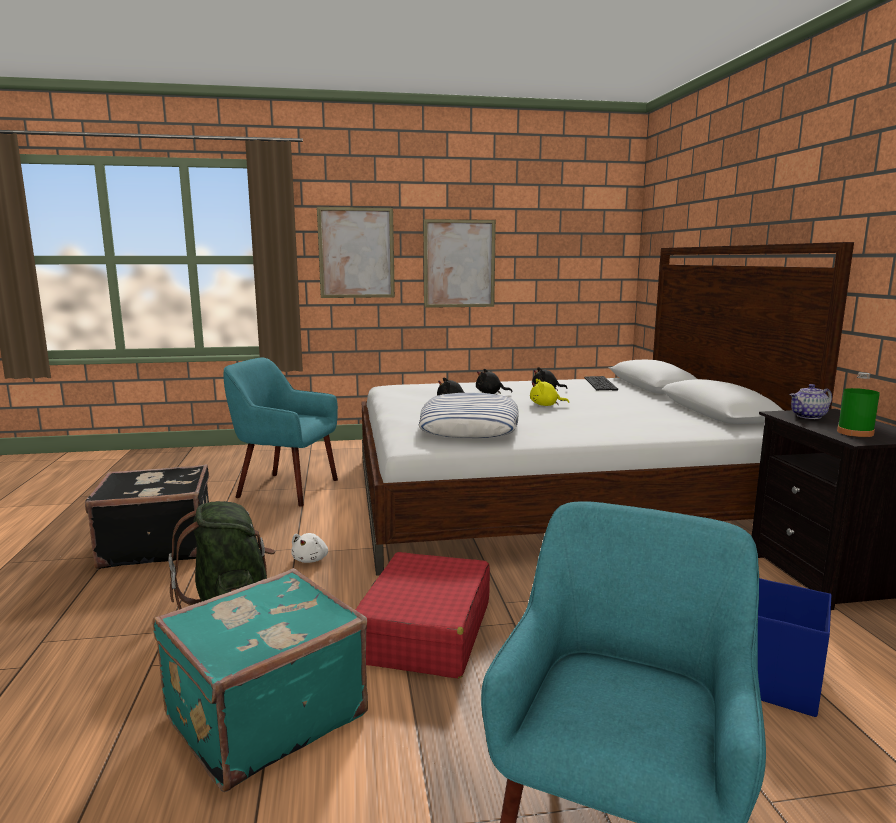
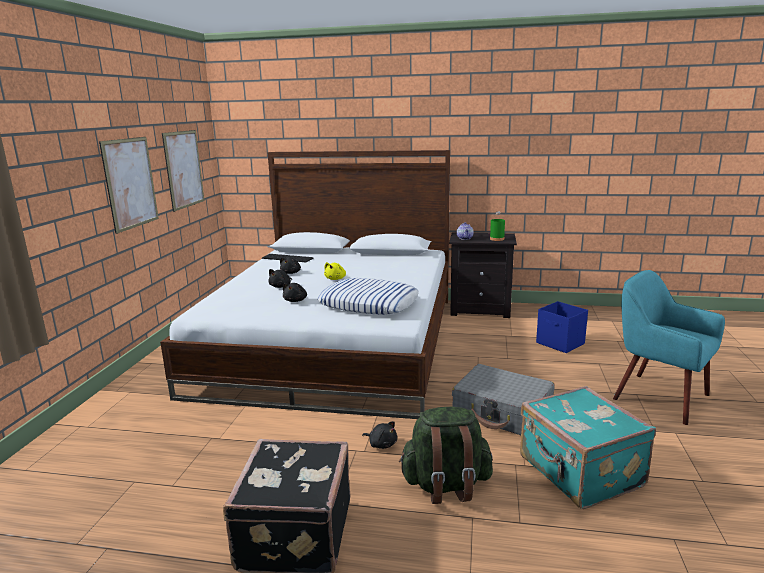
camera: 70 degrees left, 5 degrees up
turquoise armchair [223,357,338,507] -> none
white plush toy [291,533,328,563] -> black plush toy [362,421,397,449]
picture [317,207,395,298] -> picture moved to [162,130,205,212]
red suitcase [356,552,490,679] -> grey suitcase [452,364,555,435]

